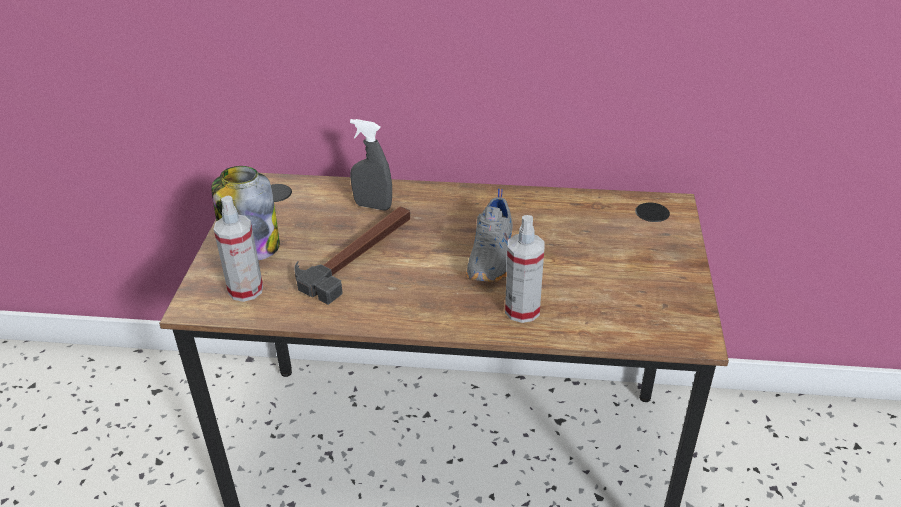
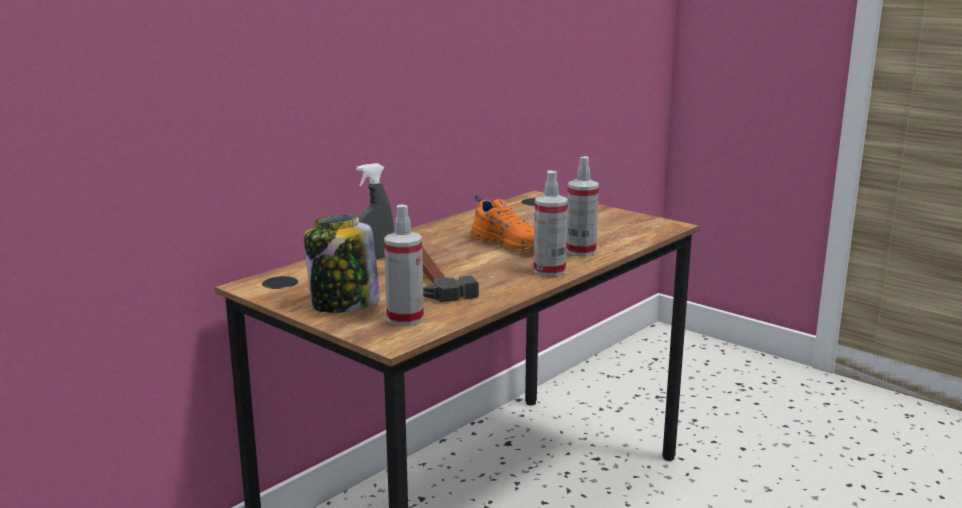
camera: 55 degrees left, 20 degrees down
grey shoe [466,189,513,282] -> orange shoe [470,195,534,252]
none -> spray bottle [534,170,568,277]

